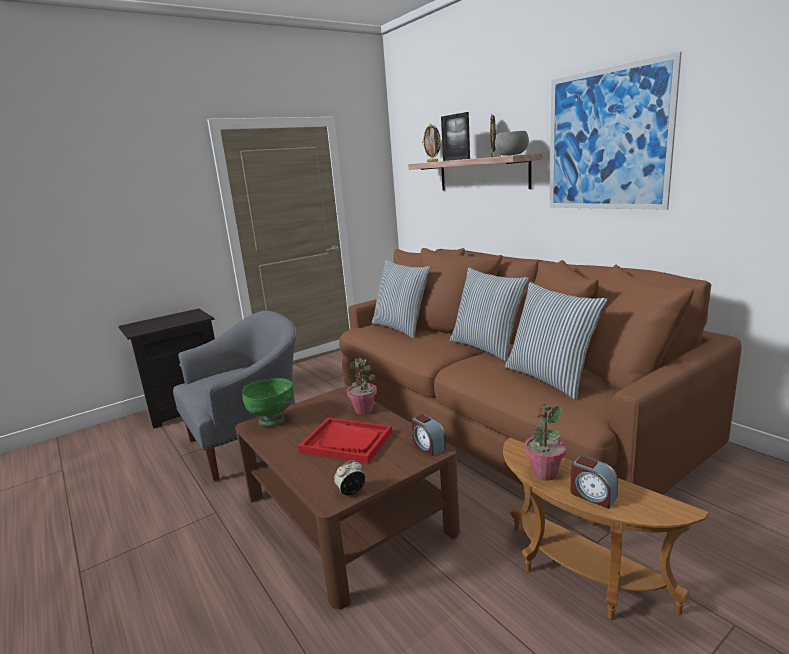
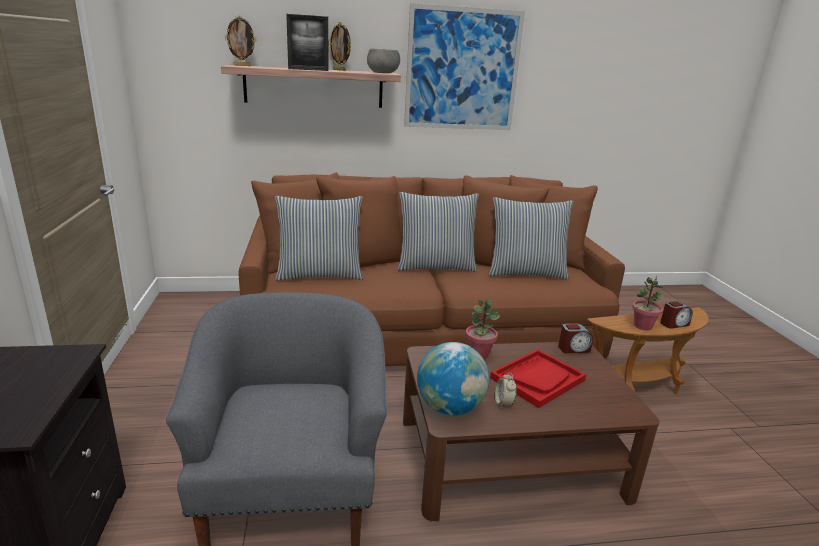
camera: 65 degrees left, 5 degrees up
green bowl [242,378,293,427] -> globe [417,342,489,416]
alarm clock [334,460,365,495] -> alarm clock moved to [495,372,517,408]

